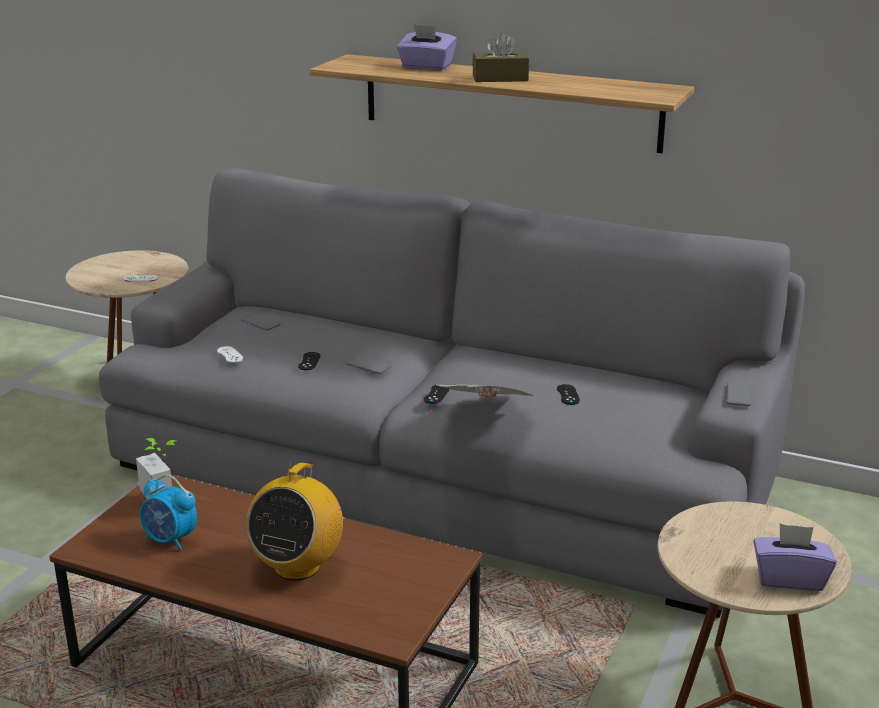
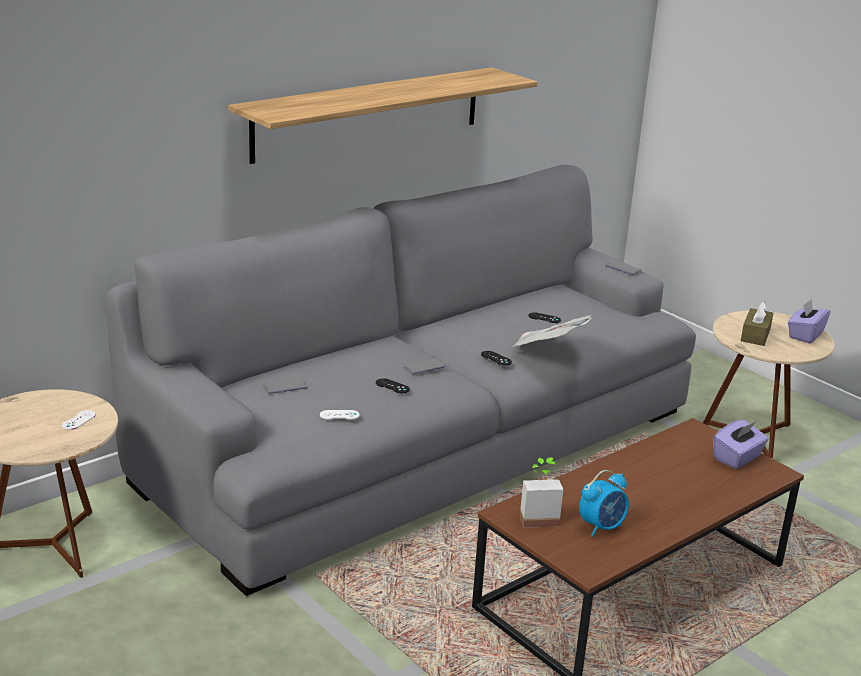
camera: 65 degrees left, 0 degrees up
radio [246,461,343,581] -> none
purple tissue box [397,25,457,70] -> purple tissue box moved to [713,420,769,469]
brown tissue box [472,32,529,82] -> brown tissue box moved to [741,301,773,346]

